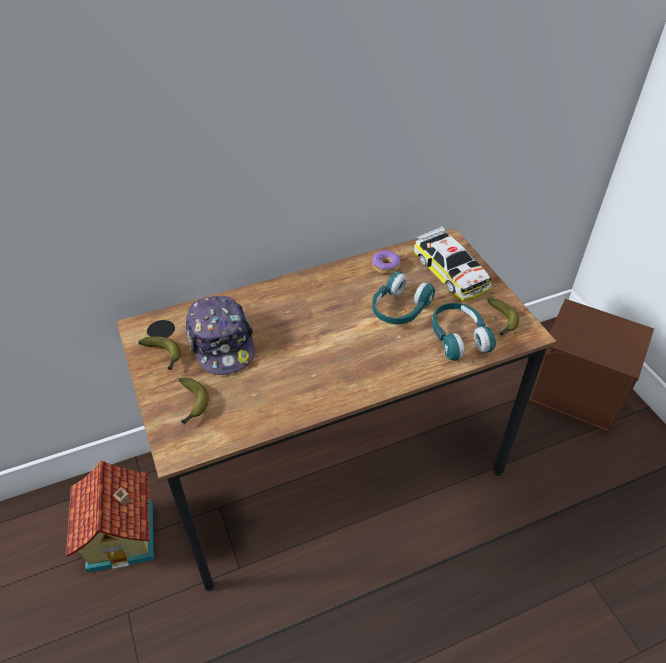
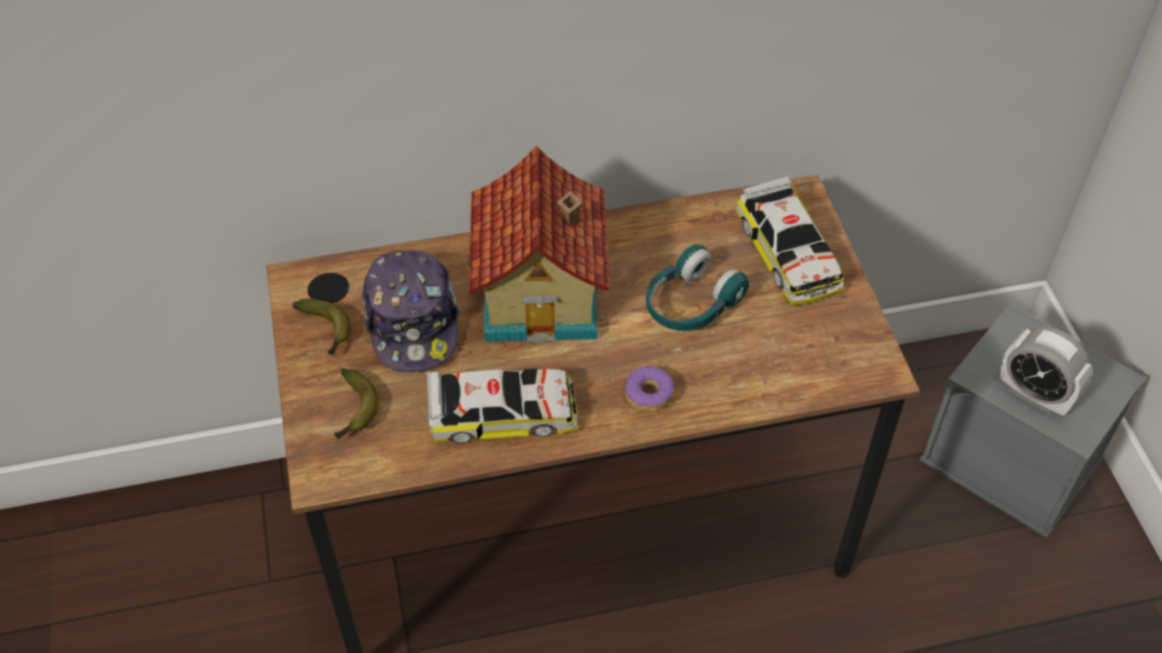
camera: 10 degrees right, 5 degrees up
toy house [66,460,154,573] -> toy house moved to [468,146,610,343]
donut [372,250,400,274] -> donut moved to [625,366,674,412]
turquoise headphones [432,303,496,361] -> none
banana [487,298,519,336] -> none
brown storage box [528,299,654,433] -> grey storage box [920,303,1145,538]
none -> toy car [425,369,578,444]
none -> alarm clock [1000,327,1092,416]

